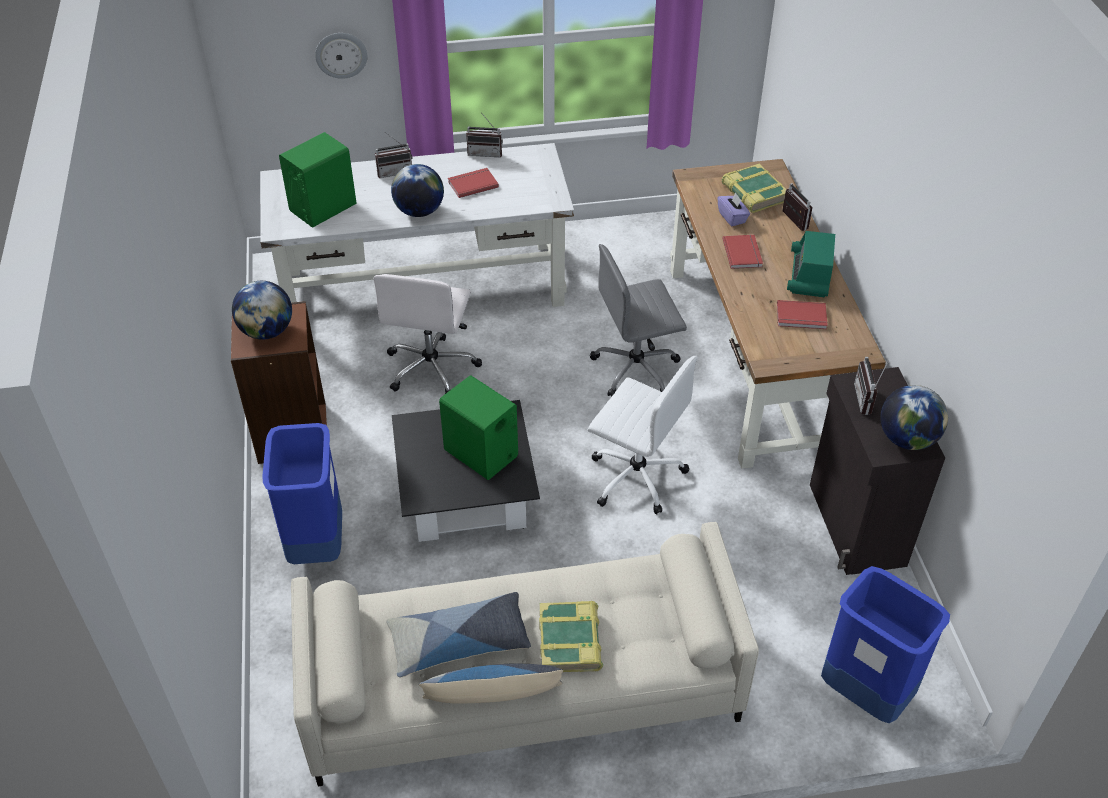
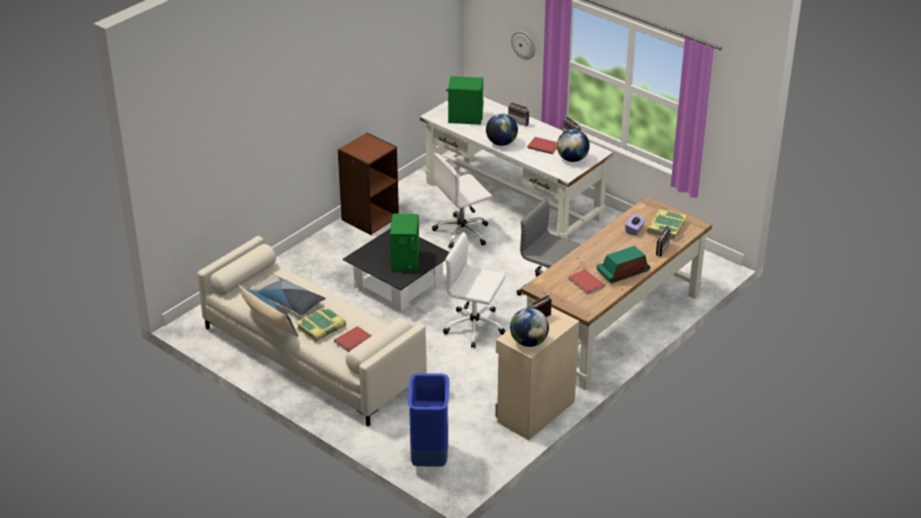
camera: 50 degrees right, 10 degrees down
globe [232,281,292,340] -> globe moved to [557,129,590,162]
blue trash can [263,423,342,564] -> none
white office chair [588,356,698,515] -> white office chair turned 120 degrees clockwise [443,232,506,348]
red book [722,234,763,269] -> red book moved to [334,326,372,352]
black cabinet [810,367,945,575] -> beige cabinet [495,307,579,440]

